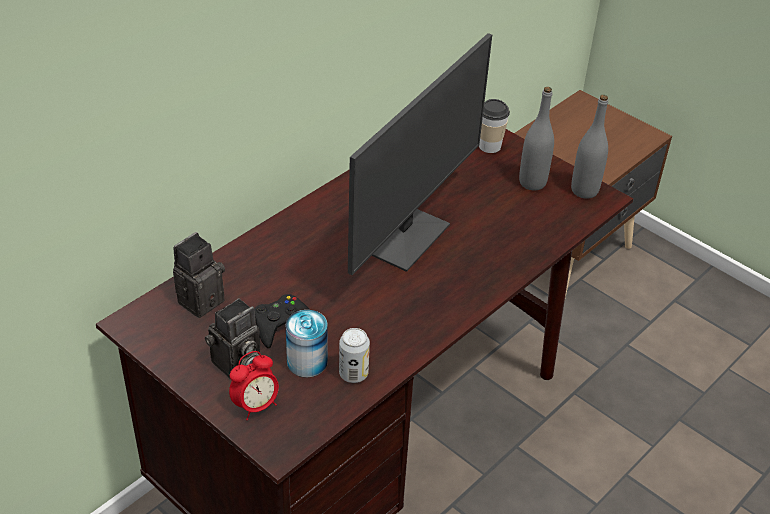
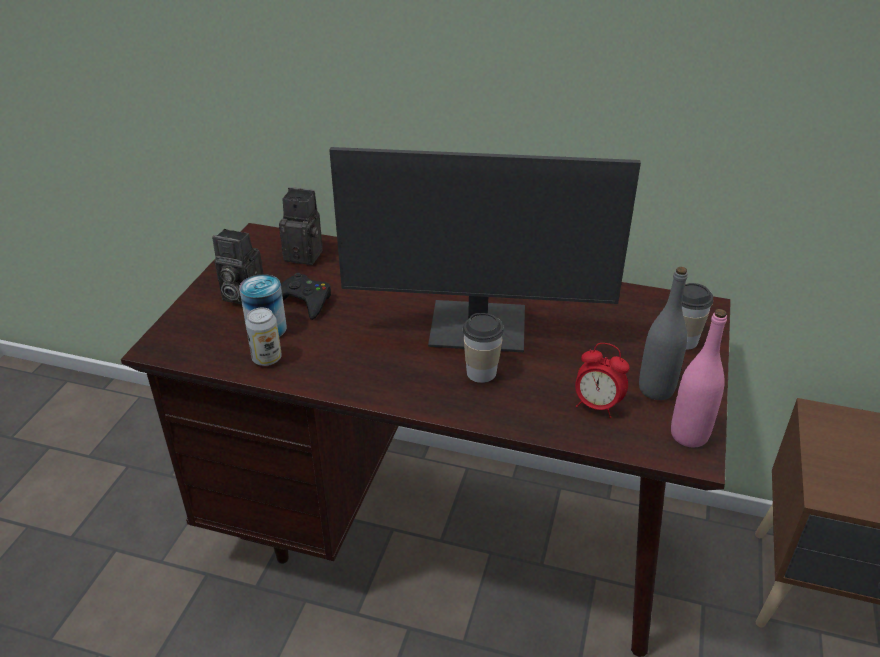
camera: 65 degrees right, 5 degrees down
alarm clock [229,351,279,420] -> alarm clock moved to [575,343,629,418]
grey bottle [571,95,608,199] -> pink bottle [671,309,727,447]
none -> cup [463,313,504,383]

